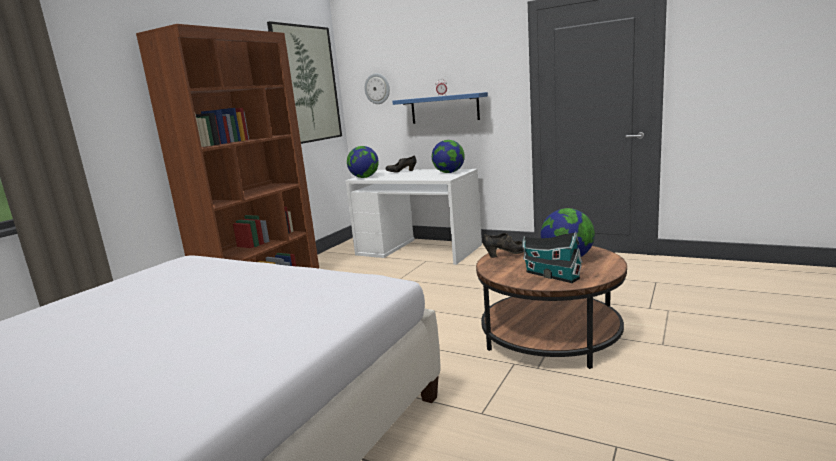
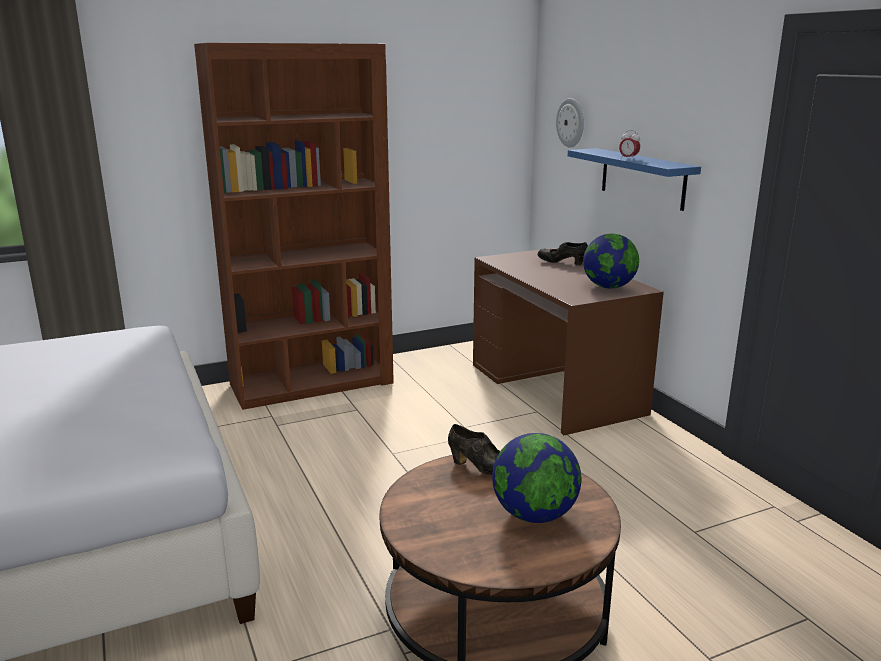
camera: 35 degrees right, 5 degrees up
picture [267,21,342,144] -> none
white desk [346,169,482,265] -> brown desk [473,248,664,435]
globe [347,146,379,178] -> none
toy house [522,232,583,283] -> none

